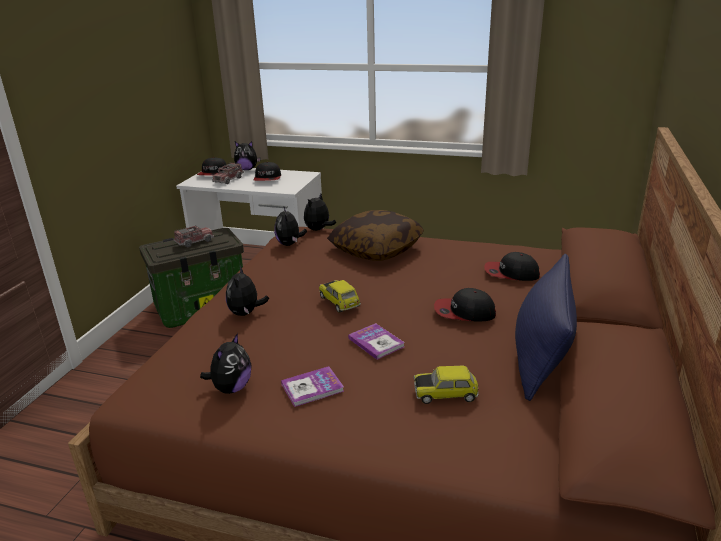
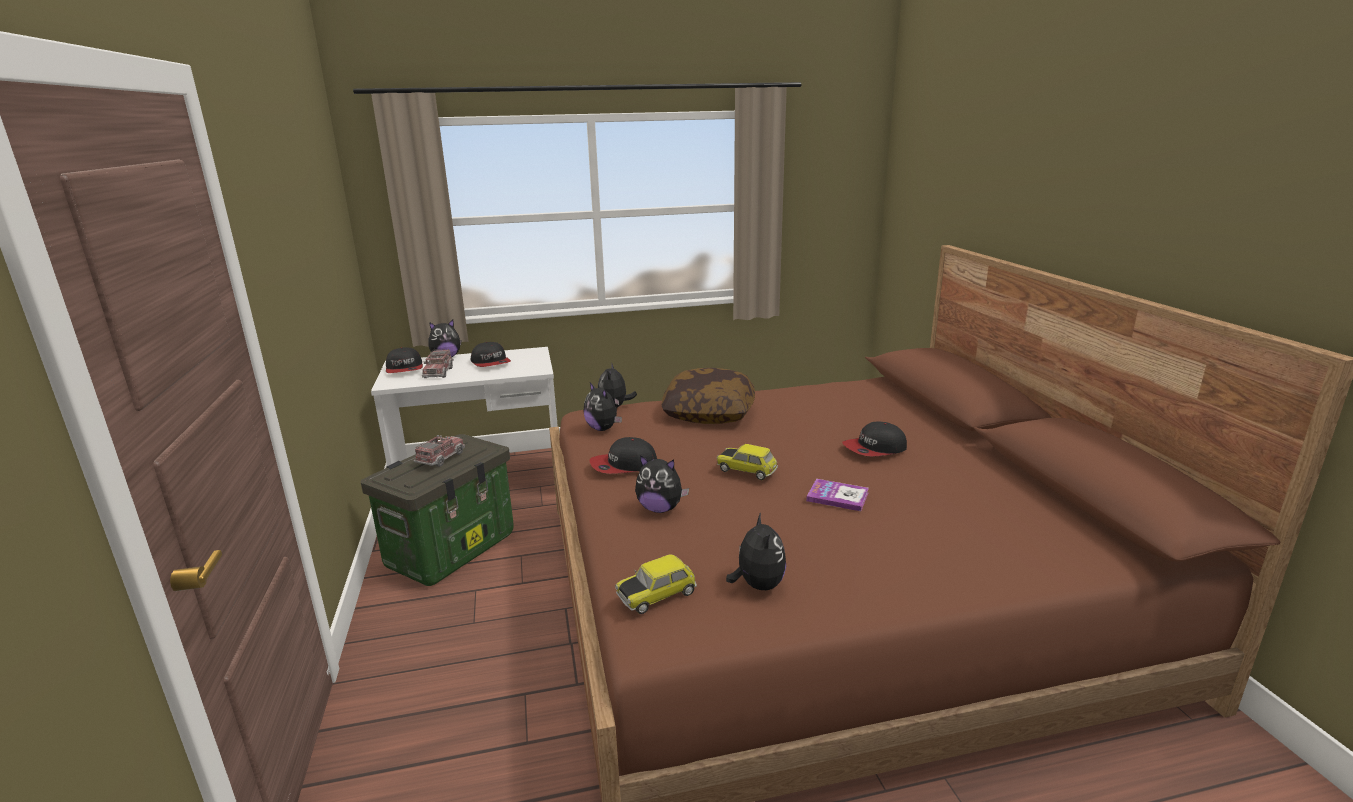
camera: 30 degrees left, 5 degrees down
plush toy [226,266,269,316] -> plush toy turned 45 degrees counterclockwise [635,455,689,513]
book [281,366,344,407] -> none
toy car [414,366,479,404] -> toy car moved to [615,555,697,614]
cap [484,252,540,281] -> cap moved to [590,437,657,474]
blue pillow [515,254,577,401] -> none

